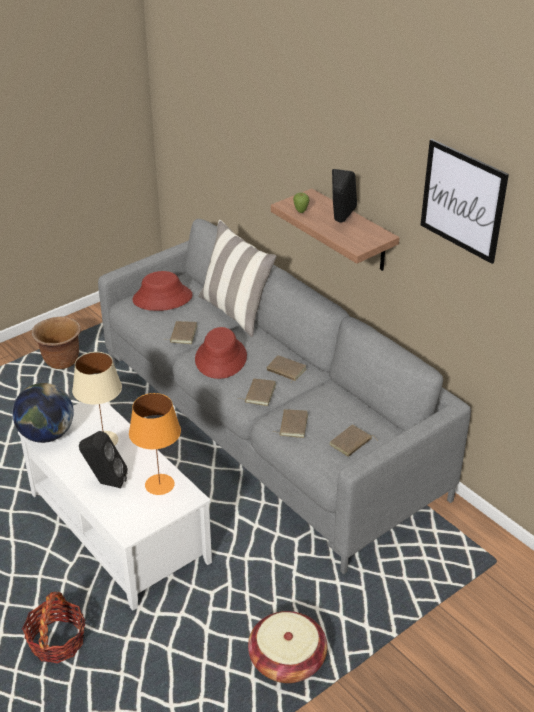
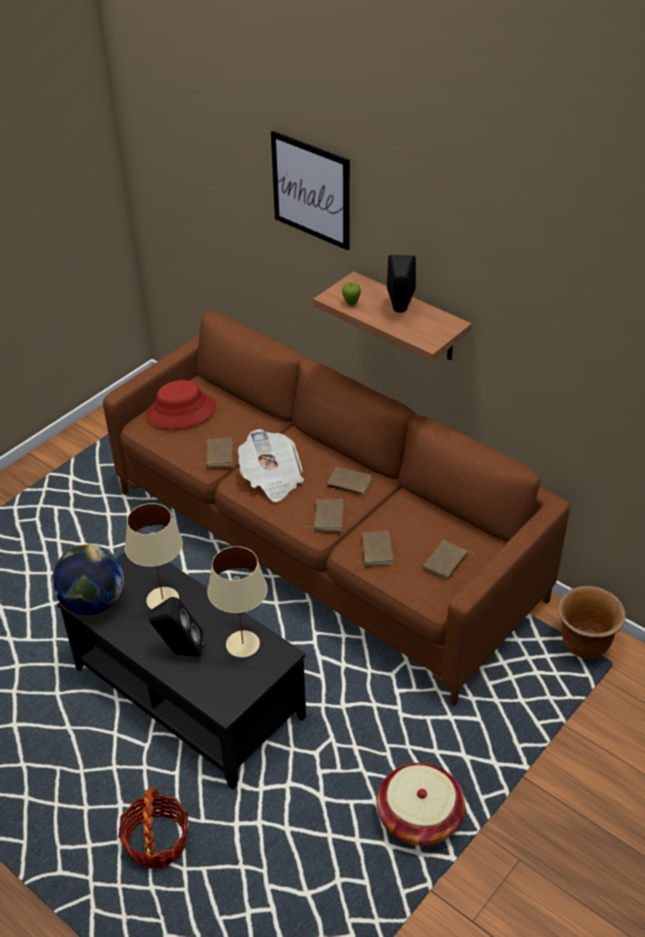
camera: 10 degrees left, 5 degrees up
white coffee table [18,402,212,610] -> black coffee table [57,552,306,790]
brown planter [32,317,81,369] -> brown planter moved to [558,586,626,659]
grey sofa [98,219,471,574] -> brown sofa [103,312,570,706]
orange table lamp [129,393,181,495] -> beige table lamp [207,546,268,658]
red hat [195,327,247,379] -> newspaper [238,429,304,502]
pillow [198,220,277,337] -> none
picture [420,139,509,264] -> picture moved to [271,131,350,250]

